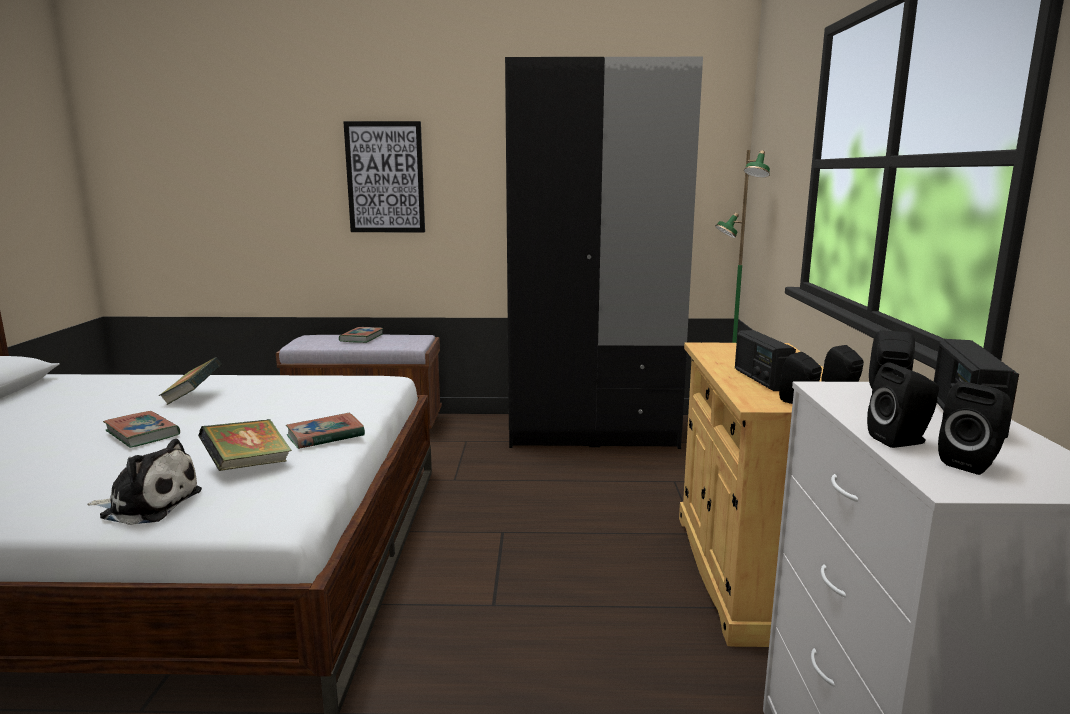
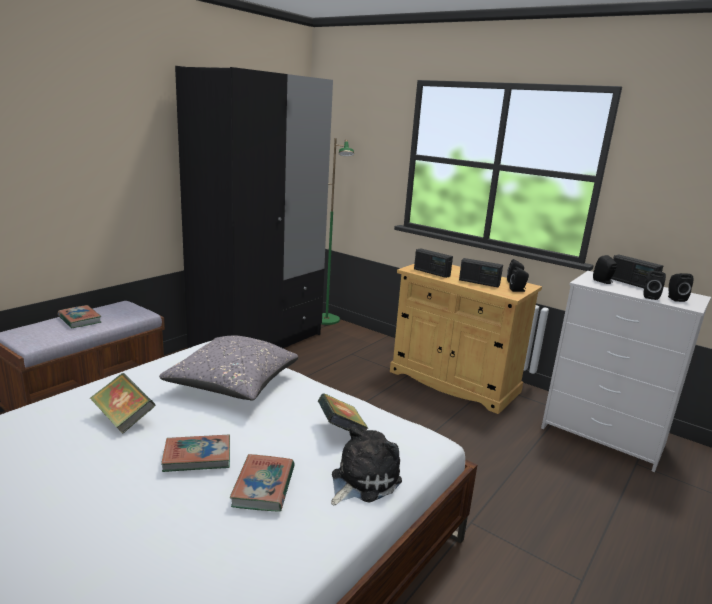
camera: 55 degrees left, 5 degrees up
book [286,413,365,449] -> book moved to [230,454,295,512]
picture [343,121,425,232] -> none
none -> grey pillow [159,336,298,401]
none -> radio [414,248,453,278]

